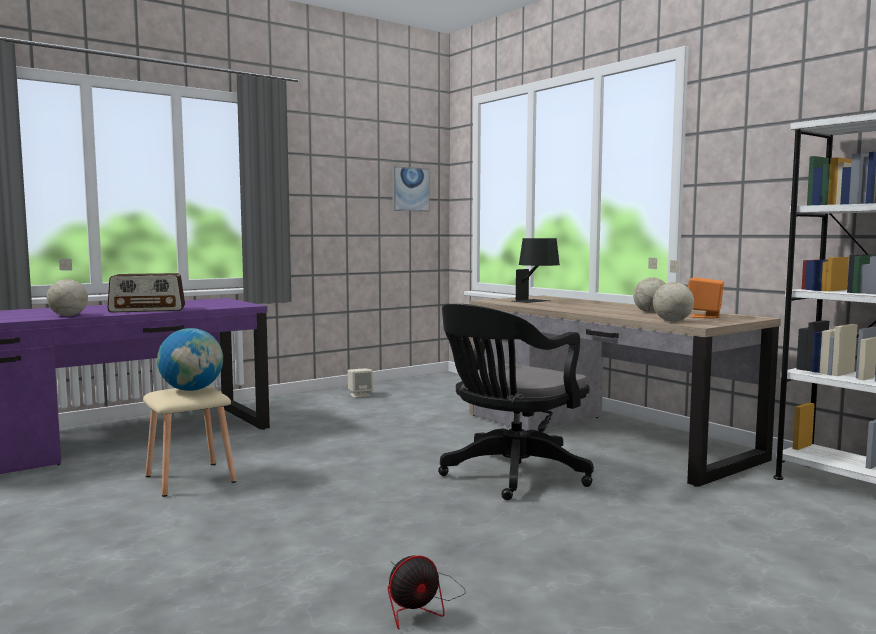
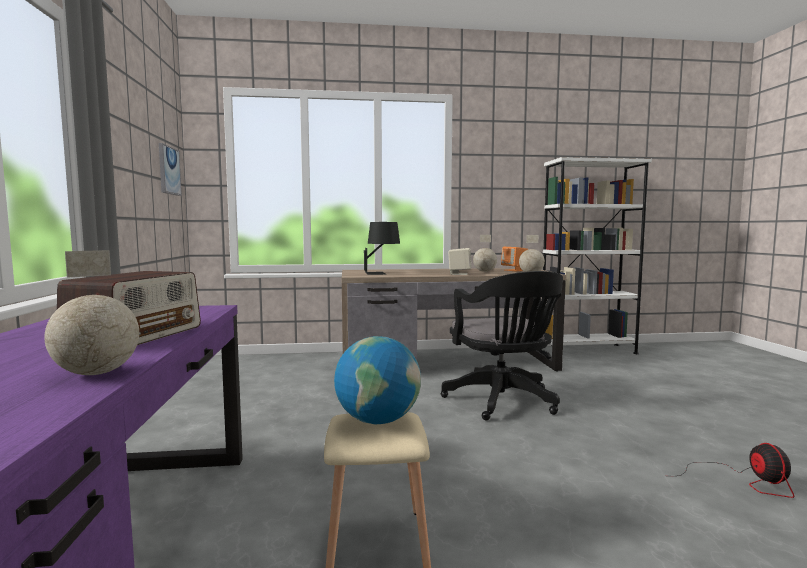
camera: 60 degrees left, 0 degrees up
beige speaker [347,368,373,398] -> beige speaker moved to [448,248,471,275]

